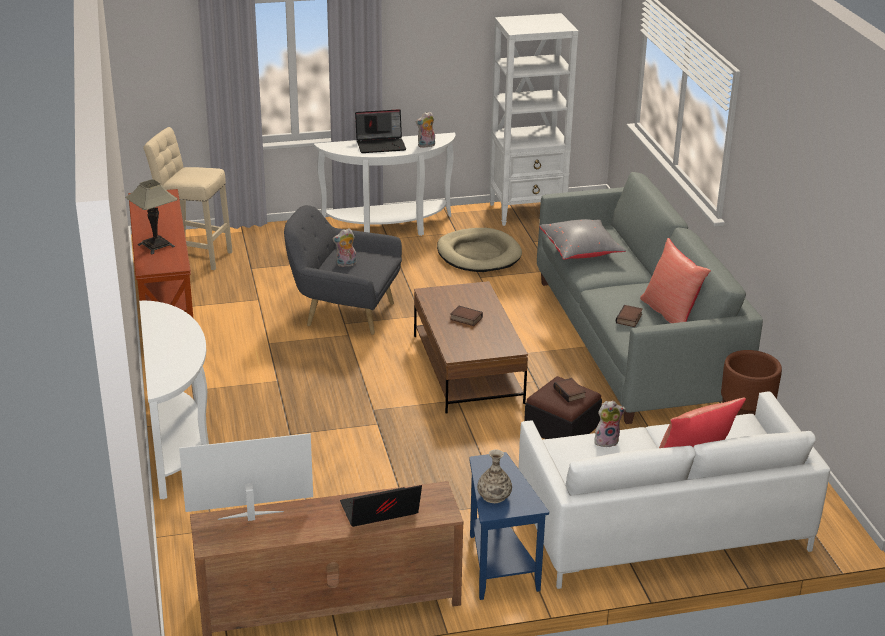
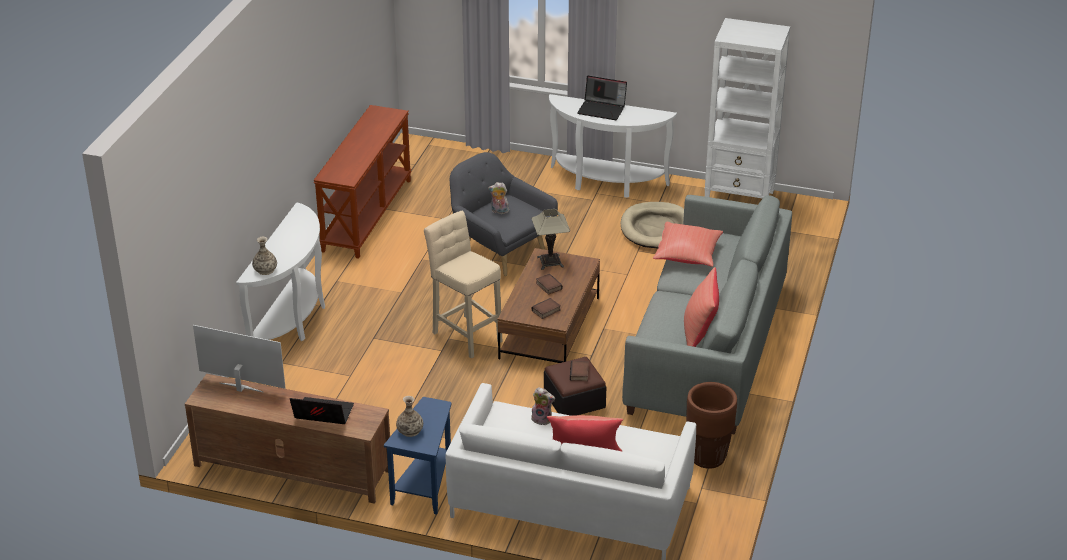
camera: 30 degrees right, 5 degrees up
table lamp [125,179,178,254] -> table lamp moved to [531,209,570,270]
beige stool [144,127,233,270] -> beige stool moved to [424,211,502,359]
plush toy [416,111,435,148] -> none
grey pillow [539,219,626,260] -> red pillow [653,222,723,267]
book [616,305,643,327] -> book moved to [532,298,561,319]
none -> vase [252,237,277,275]

